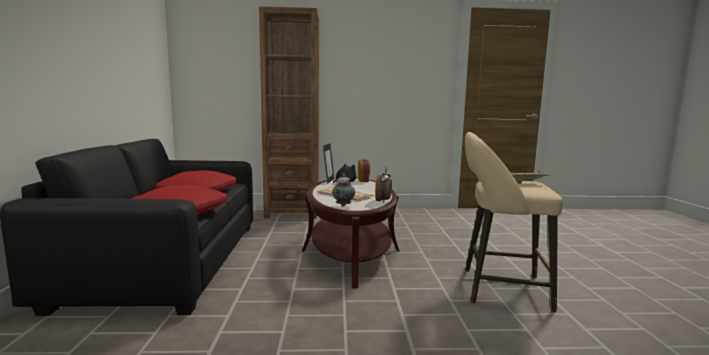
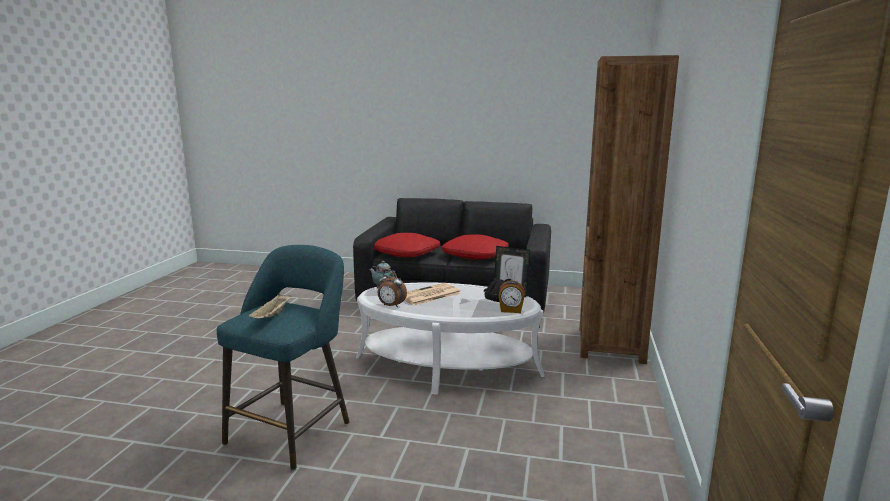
camera: 105 degrees right, 5 degrees up
brown coffee table [302,178,400,288] -> white coffee table [356,282,545,395]
beige stool [465,132,563,313] -> turquoise stool [217,245,349,470]

